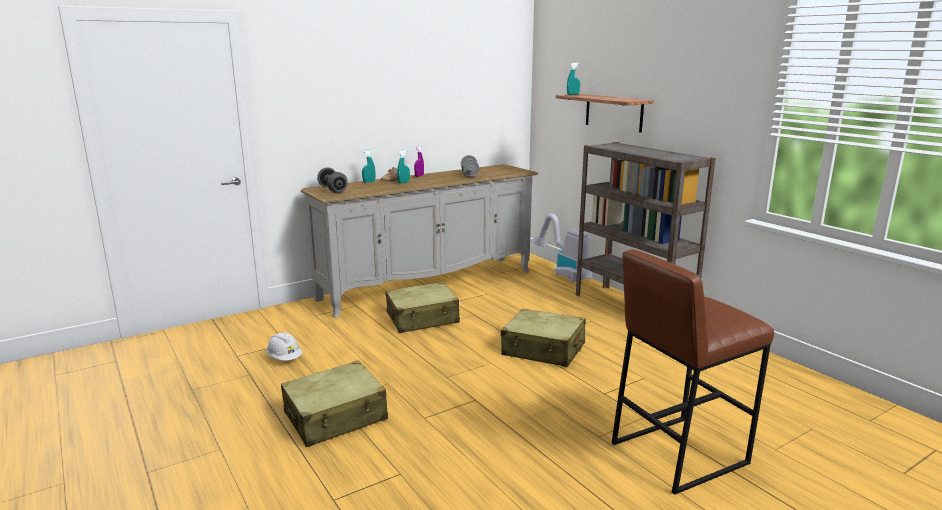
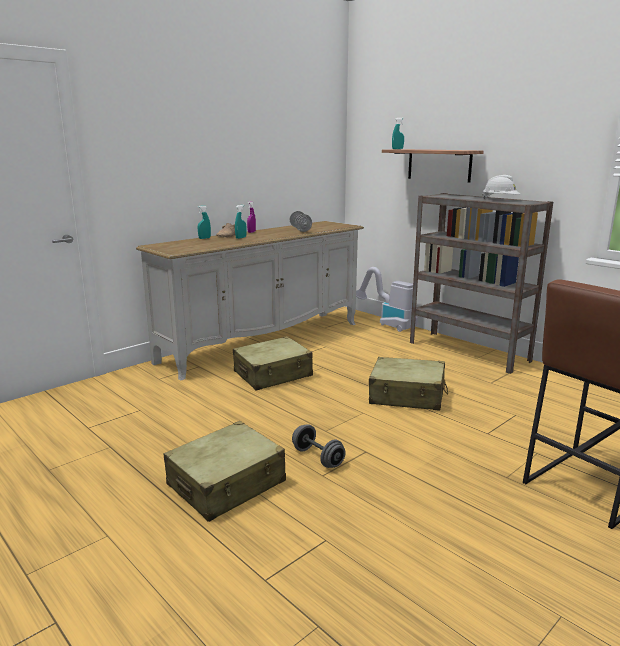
camera: 10 degrees left, 0 degrees up
white hard hat [266,332,303,361] -> white hard hat moved to [482,175,520,199]
grey dumbbell [317,167,348,193] -> grey dumbbell moved to [292,424,346,468]

